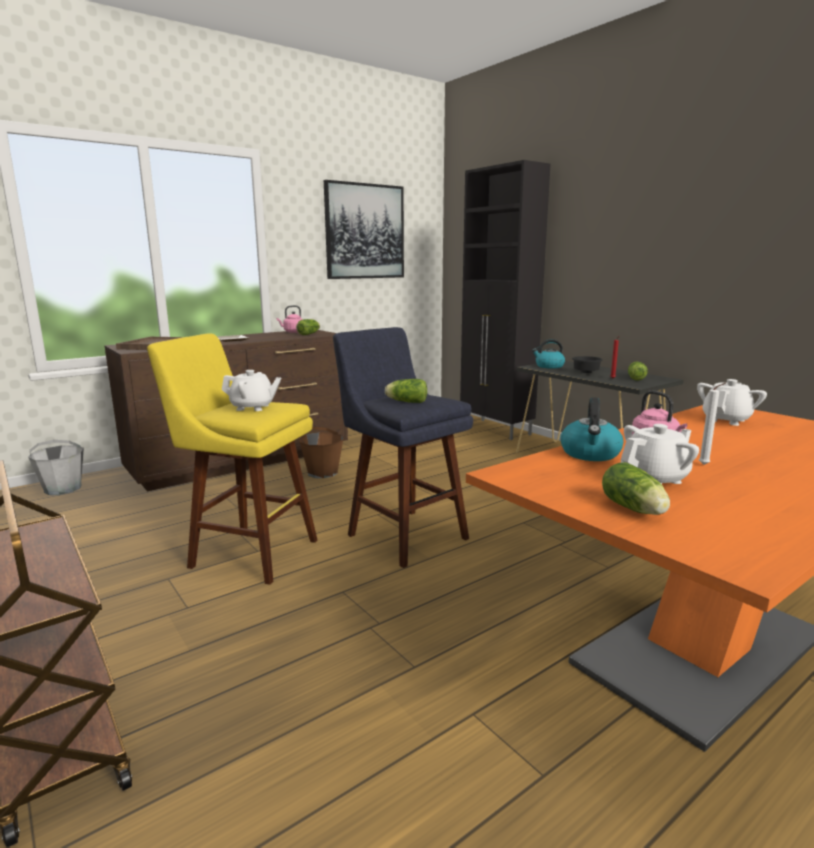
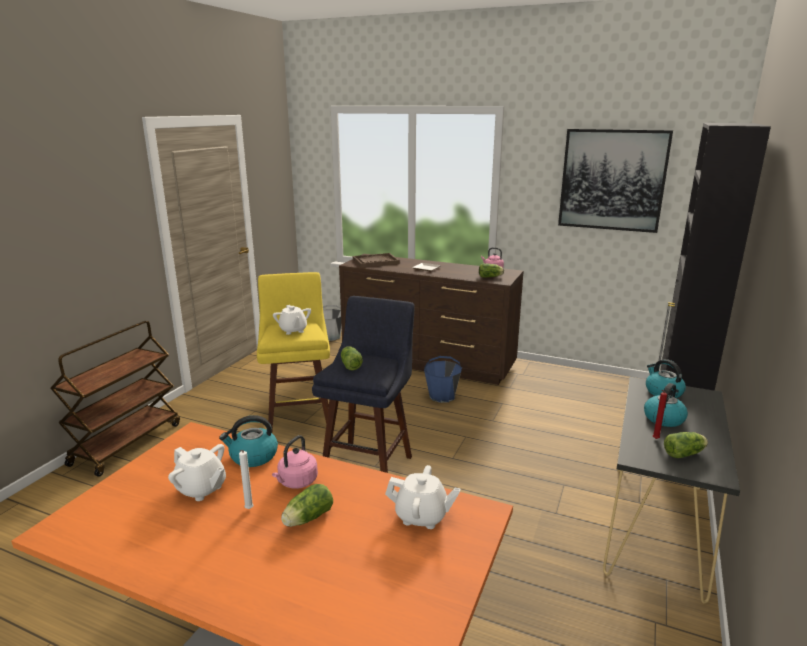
camera: 60 degrees right, 5 degrees up
brown bucket [299,427,343,478] -> blue bucket [424,356,462,403]
black bowl [572,356,603,373] -> kettle [644,383,688,427]
lettuce [602,462,670,515] -> lettuce moved to [281,484,333,527]

